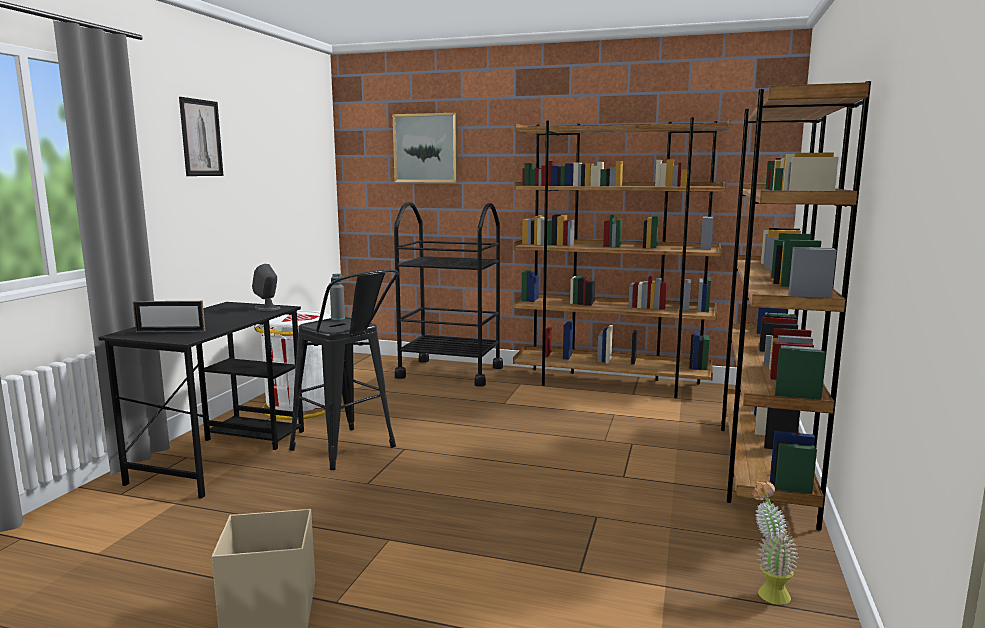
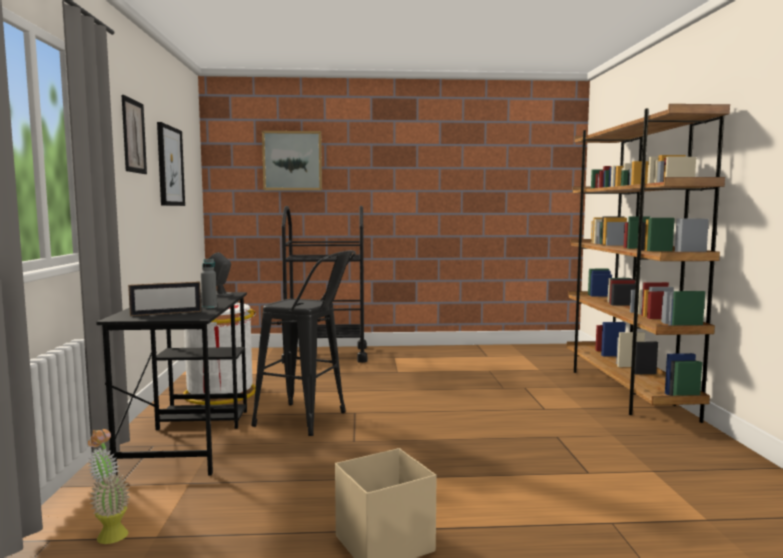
camera: 20 degrees left, 5 degrees down
grey bottle [330,274,345,320] -> grey bottle moved to [201,259,217,308]
brown bookcase [513,117,731,398] -> none
potted plant [752,481,799,605] -> potted plant moved to [88,429,130,544]
none -> picture [157,122,185,206]

